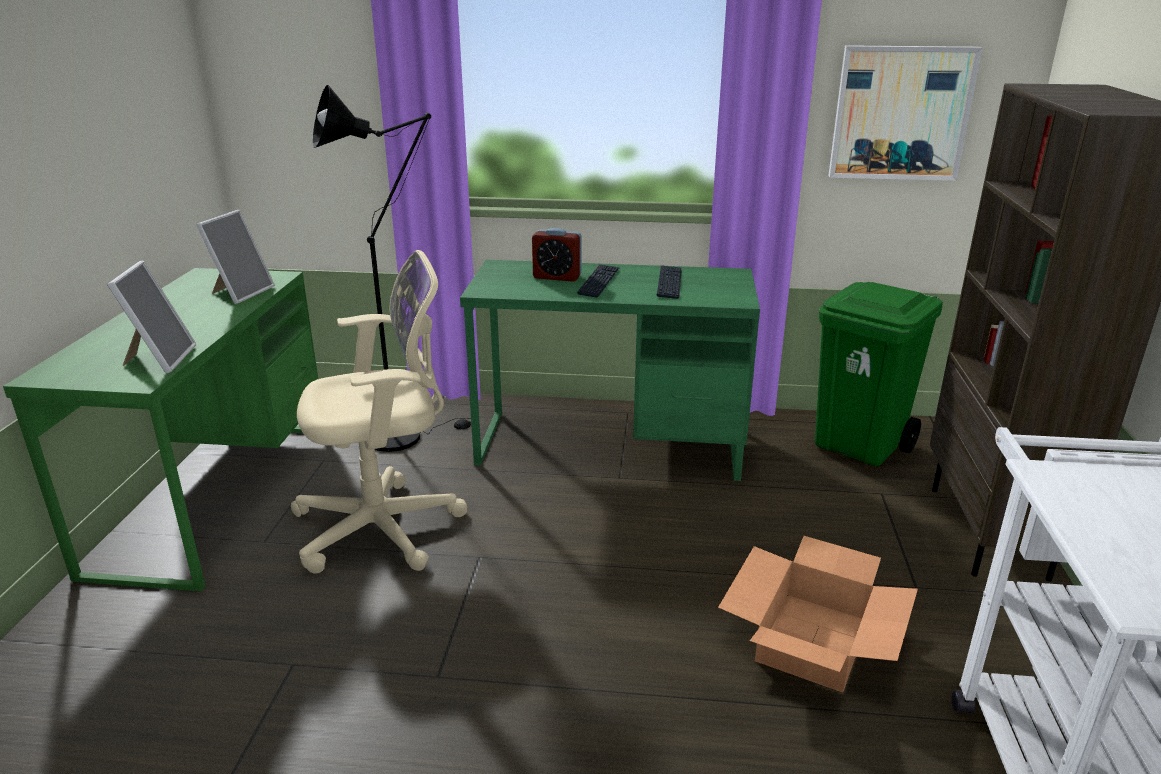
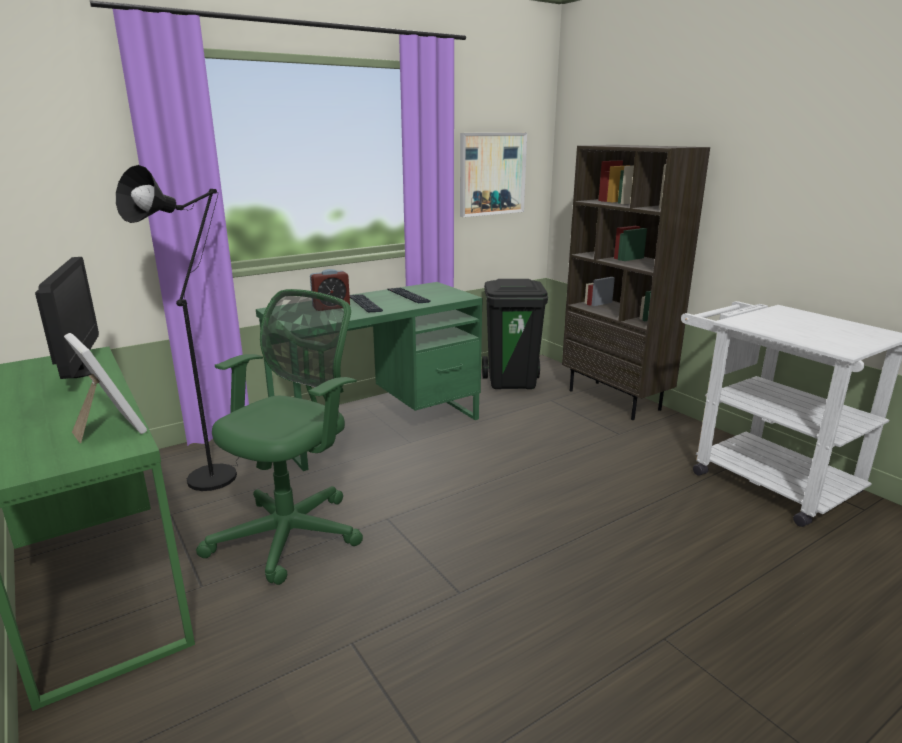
camera: 40 degrees left, 5 degrees down
picture frame [196,210,275,304] -> monitor [35,257,99,379]
beige office chair [291,250,467,573] -> green office chair [196,289,363,585]
cardboard box [718,536,918,692] -> none
green trash can [815,282,943,466] -> black trash can [482,279,548,389]

